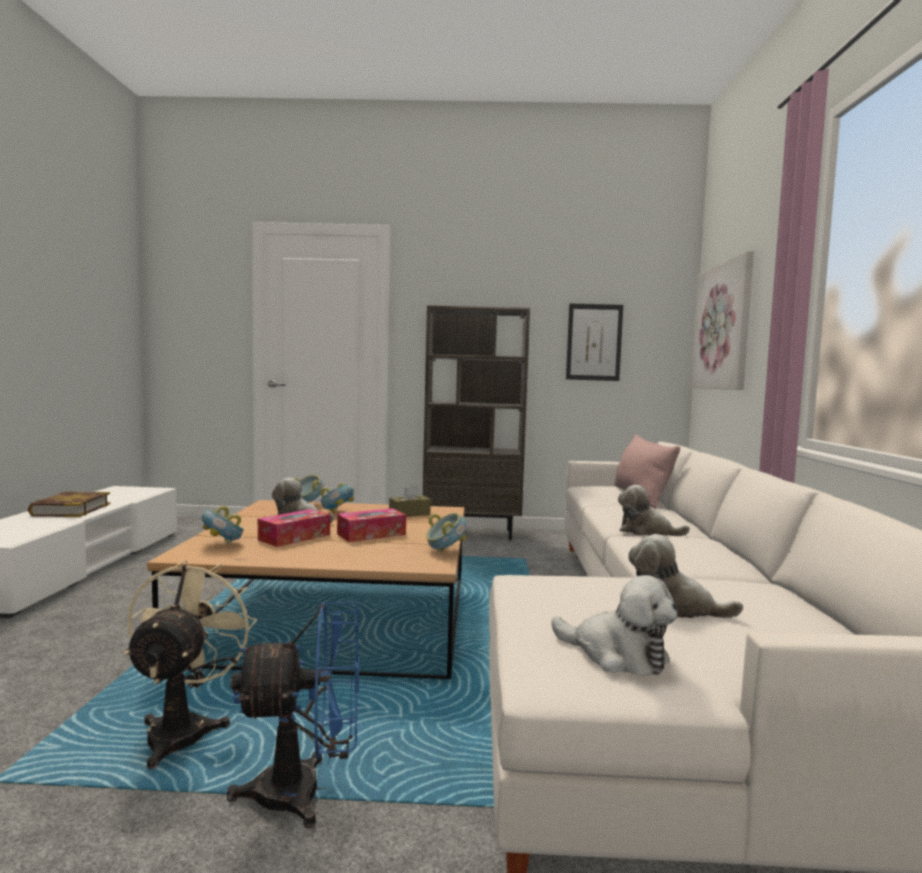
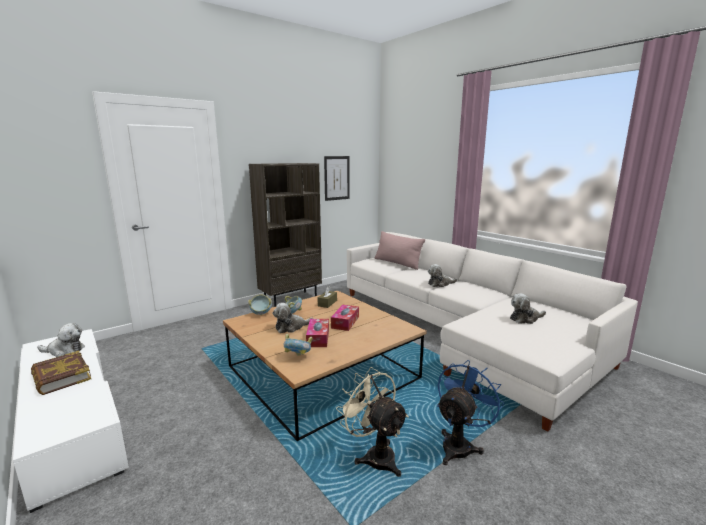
camera: 40 degrees left, 10 degrees up
bowl [426,513,466,552] -> none
plush toy [551,575,678,676] -> plush toy moved to [37,323,85,357]
picture [690,251,754,390] -> none

